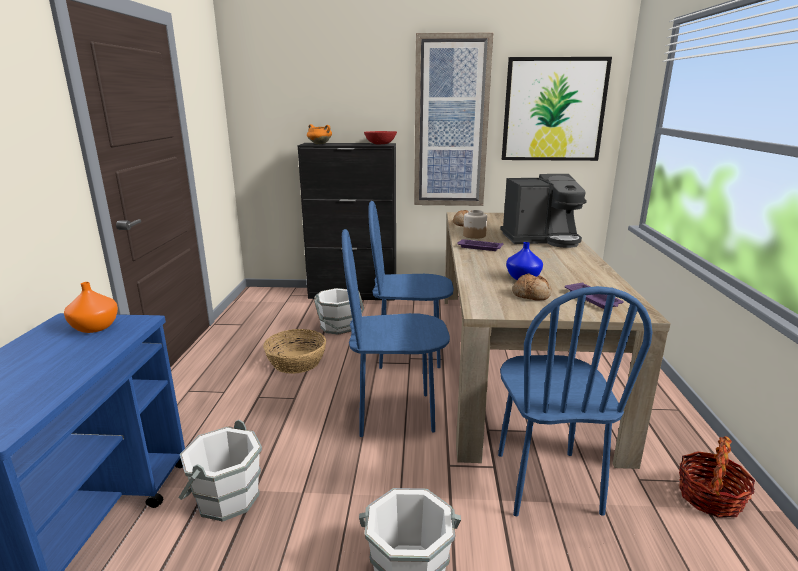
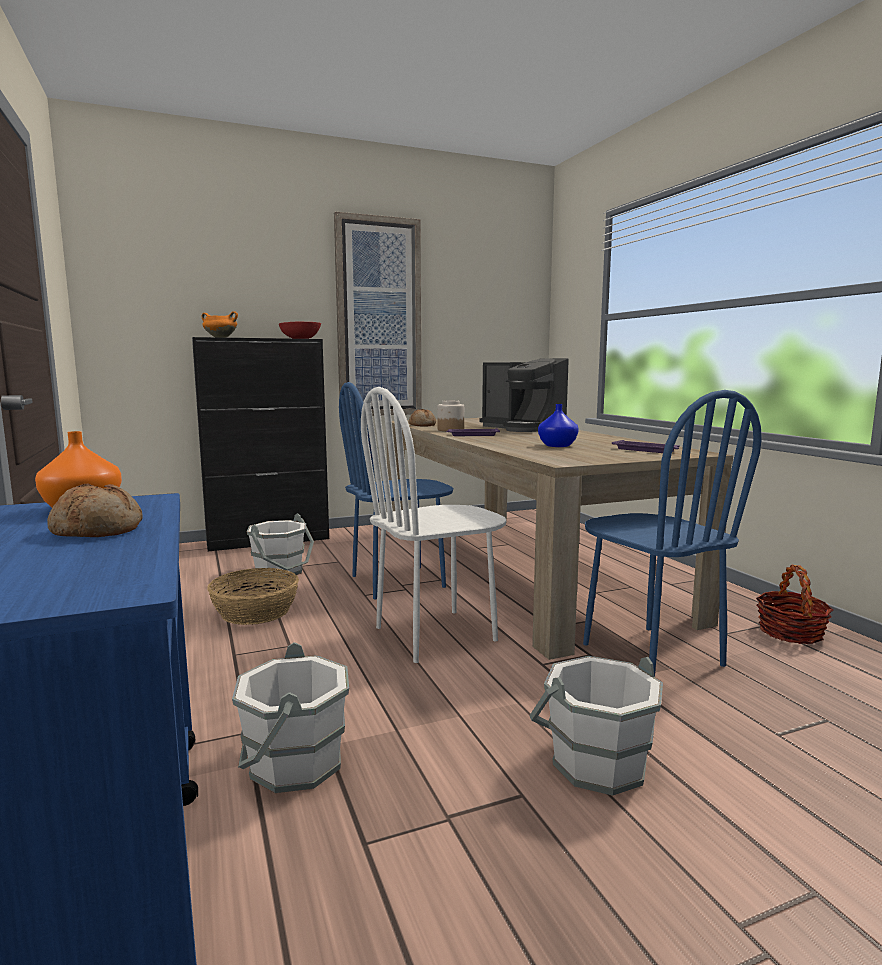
camera: 25 degrees left, 10 degrees down
blue chair [342,229,450,437] -> white chair [361,387,507,663]
coffee machine [500,174,587,248] -> coffee machine turned 75 degrees clockwise [479,358,569,432]
picture [502,57,612,161] -> none
bread [512,274,552,301] -> bread moved to [47,484,143,537]

